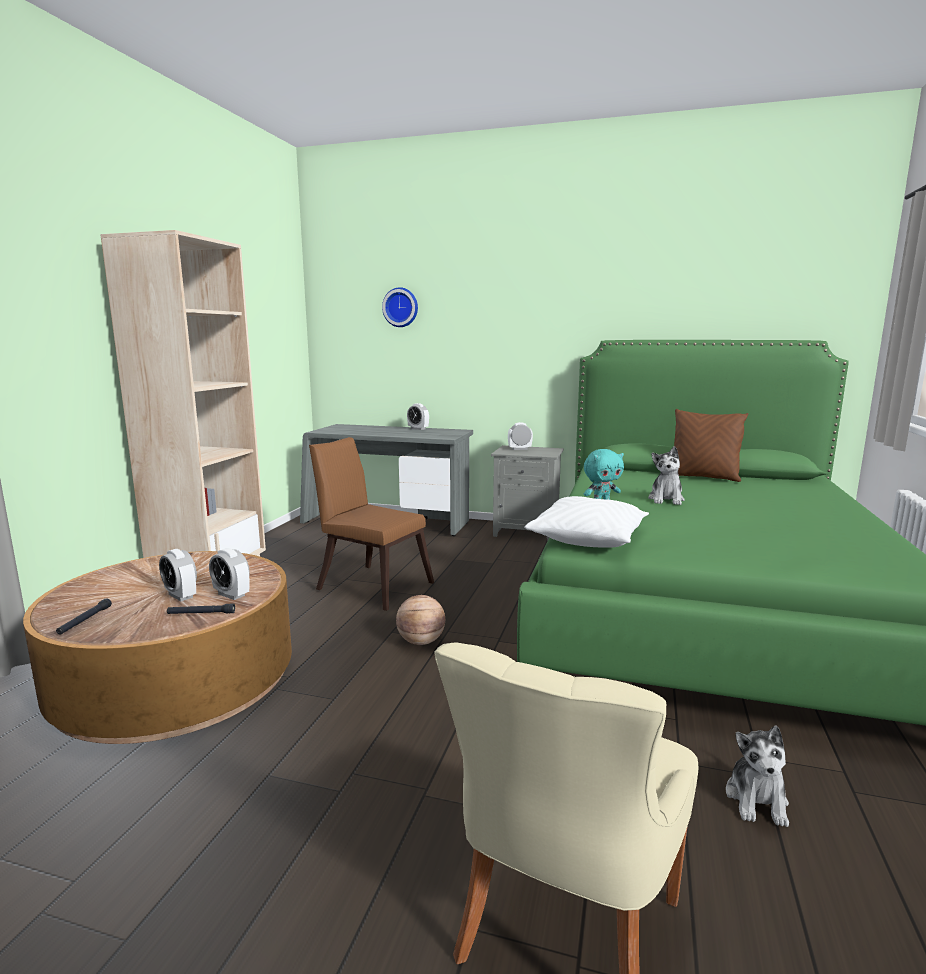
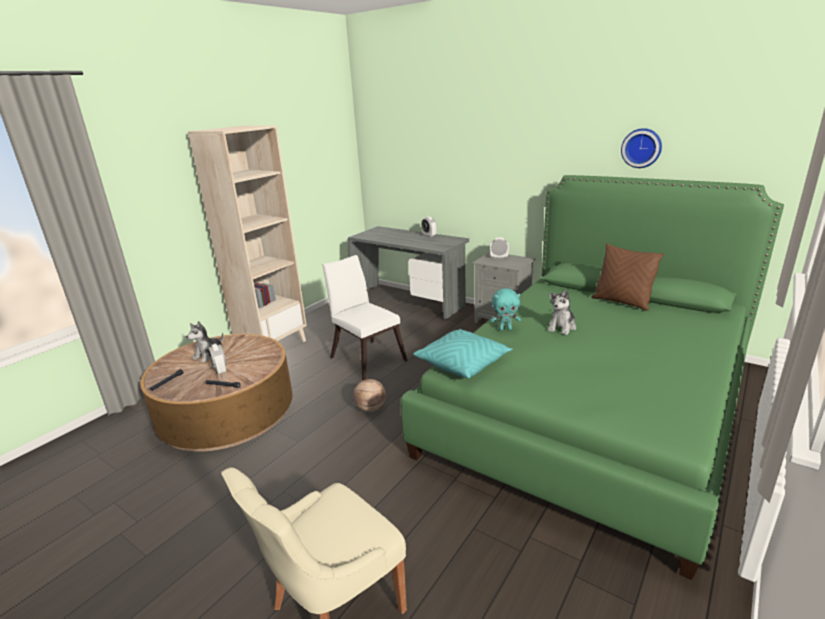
camera: 20 degrees right, 10 degrees up
alarm clock [209,548,250,600] -> none
brown chair [309,437,434,611] -> white chair [322,255,408,380]
wall clock [382,287,418,327] -> wall clock moved to [621,128,662,168]
white pillow [524,496,649,548] -> turquoise pillow [413,329,513,378]
plush toy [726,725,789,827] -> plush toy moved to [186,321,223,363]

